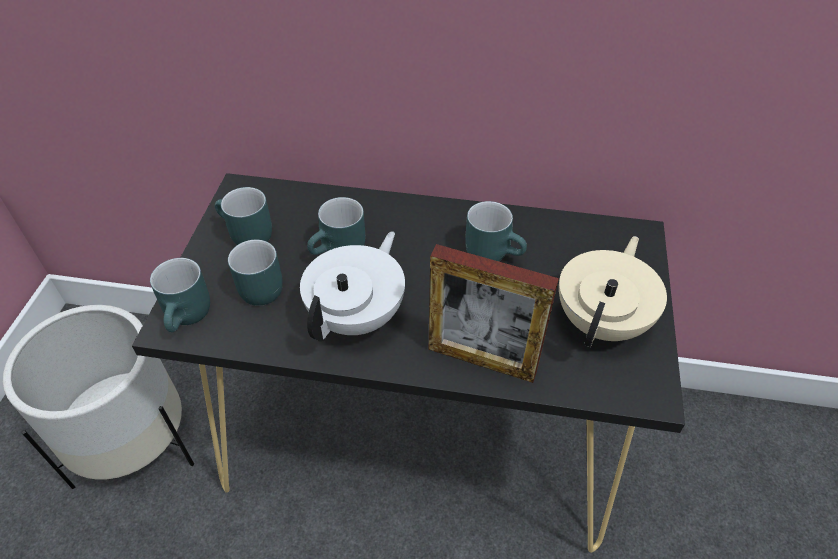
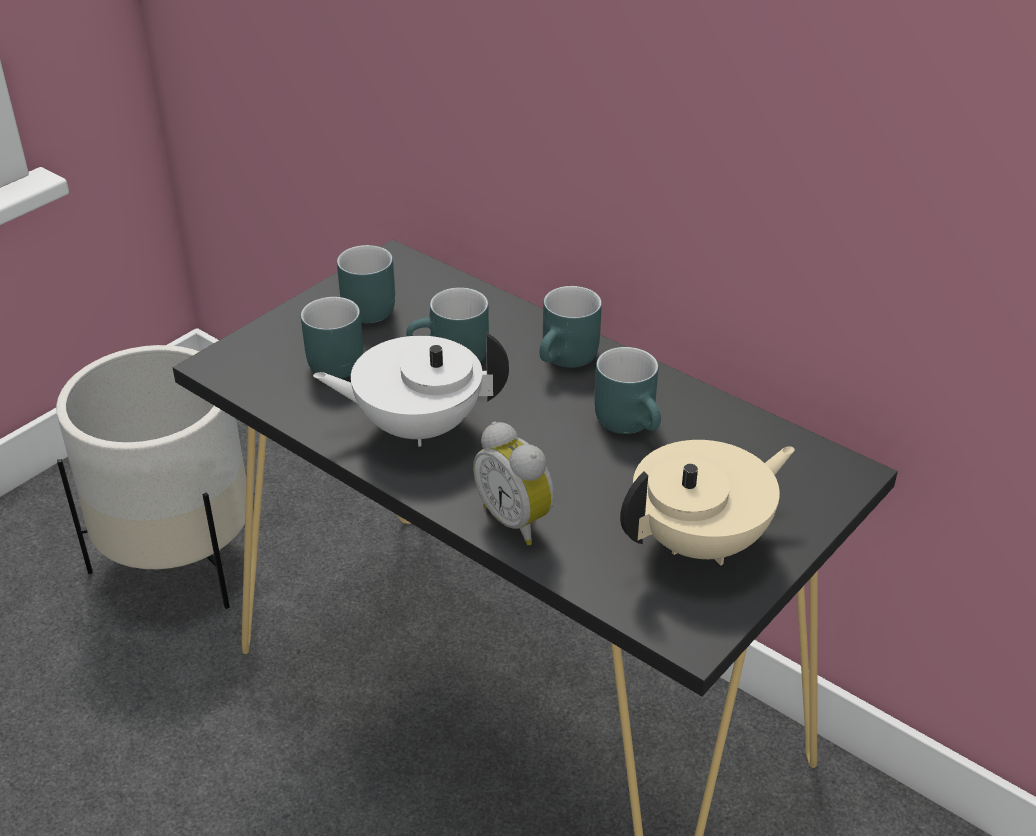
camera: 30 degrees right, 10 degrees down
turquoise mug [150,258,210,332] -> turquoise mug moved to [539,286,602,368]
white teapot [300,231,405,342] -> white teapot turned 150 degrees counterclockwise [313,332,509,447]
picture frame [429,244,559,383] -> alarm clock [473,422,554,545]

